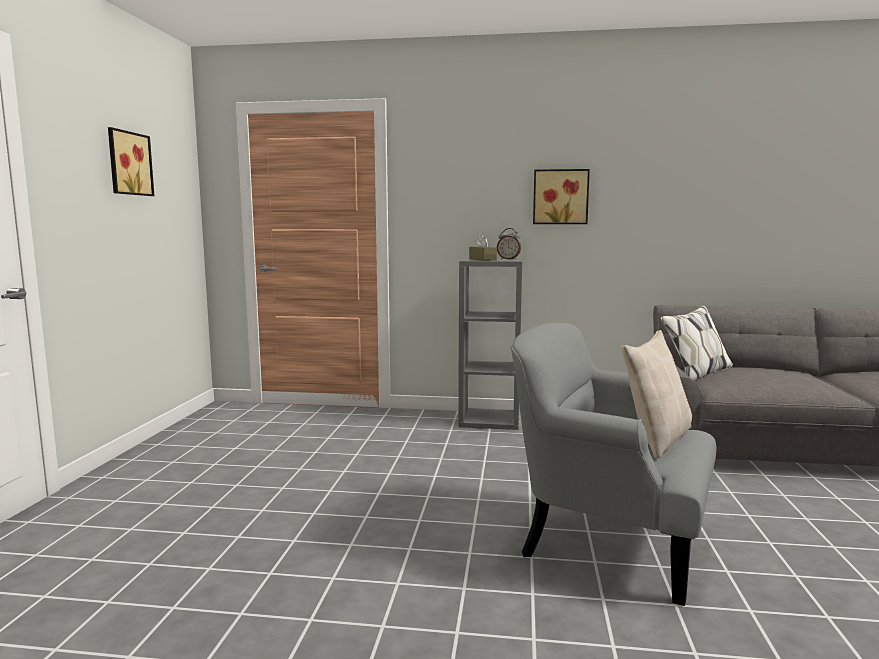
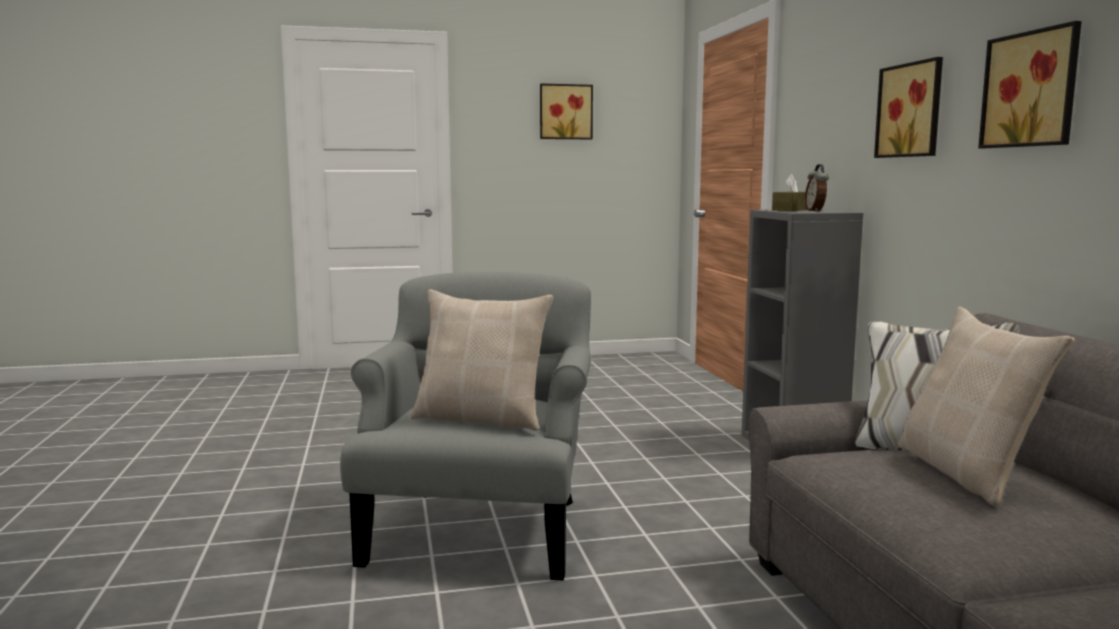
camera: 70 degrees right, 0 degrees up
none -> beige pillow [897,307,1075,507]
none -> picture [978,21,1082,148]

